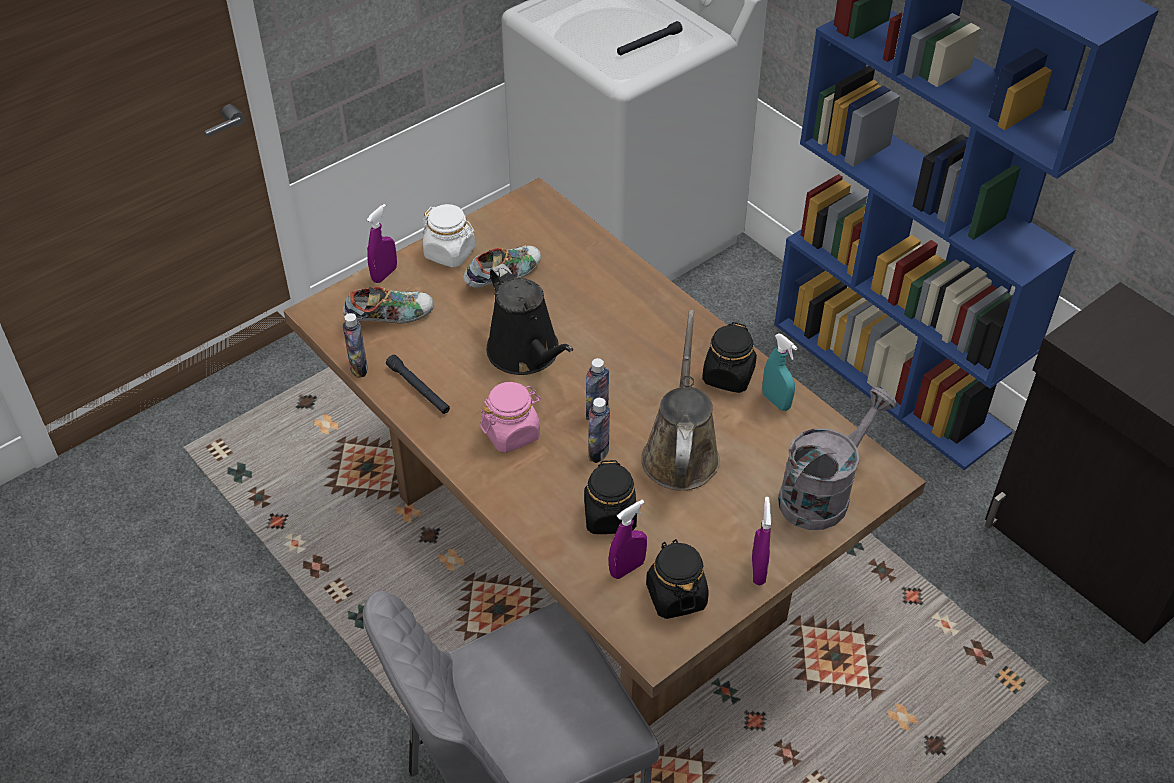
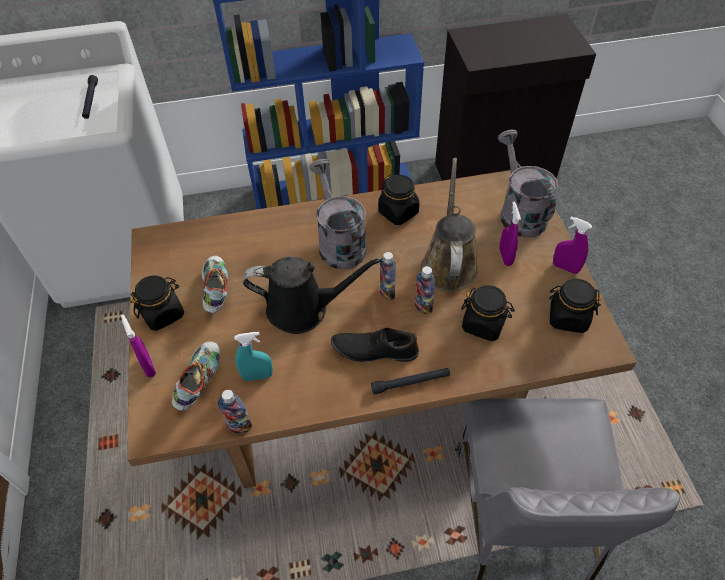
camera: 60 degrees left, 5 degrees up
black flashlight [386,355,450,414] -> black flashlight moved to [371,368,450,394]
white jar [422,204,475,268] -> black jar [130,275,184,331]
pink jar [480,382,541,453] -> black shoe [331,328,419,362]
purple spray bottle [609,500,647,579] -> purple spray bottle moved to [499,202,521,266]
brown watering can [641,310,720,491] -> brown watering can turned 60 degrees clockwise [421,158,478,292]
turquoise spray bottle [762,333,797,411] -> turquoise spray bottle moved to [235,332,273,381]
none -> grey watering can [309,159,367,269]

